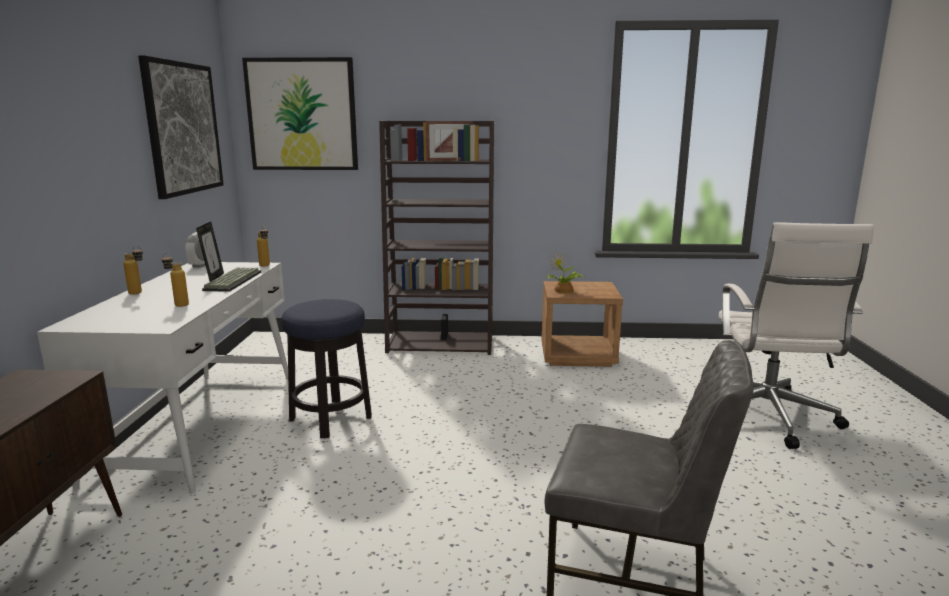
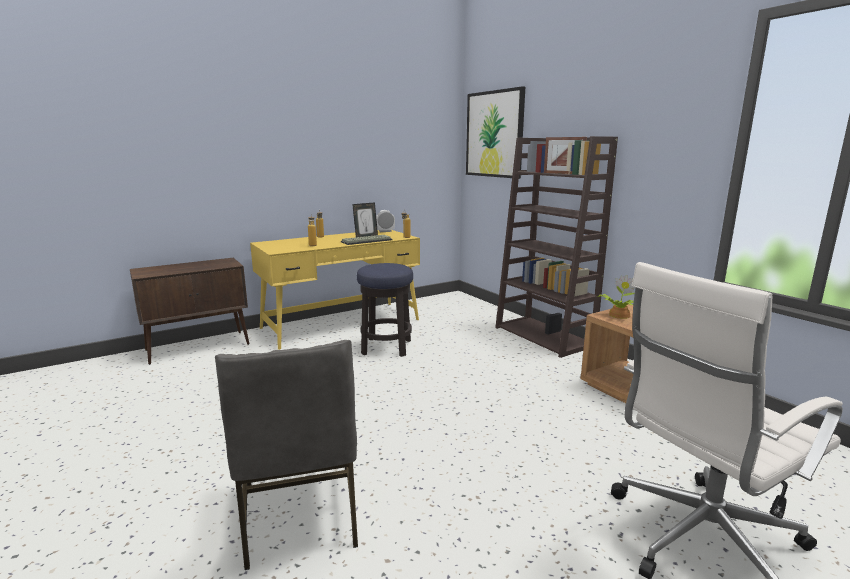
camera: 55 degrees right, 0 degrees up
white desk [37,262,288,494] -> yellow desk [250,230,420,350]
picture [138,55,224,199] -> none

